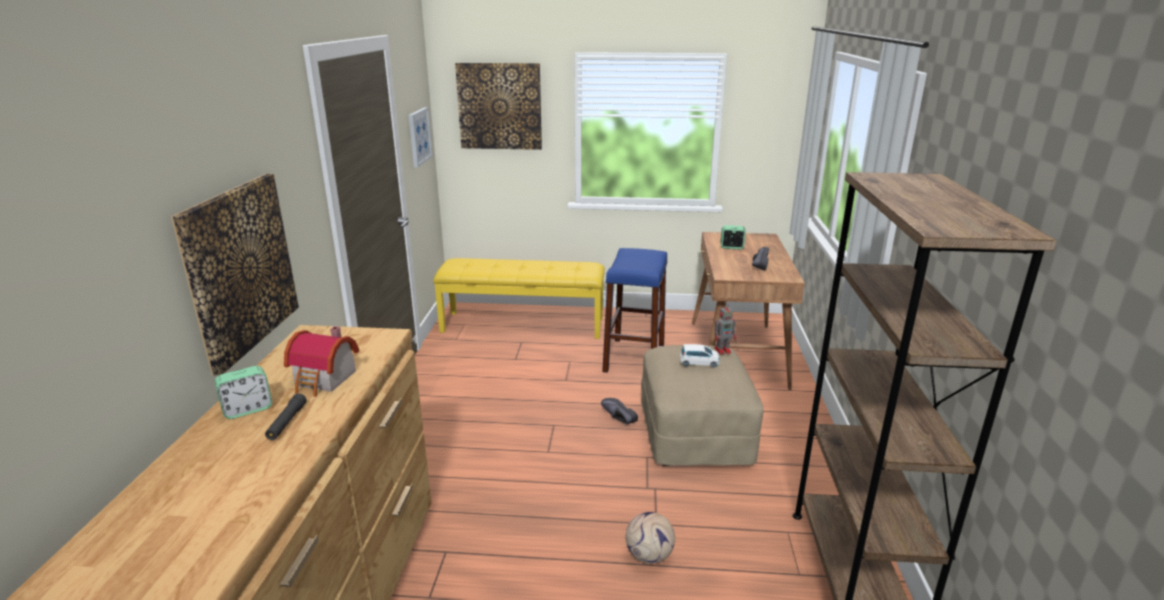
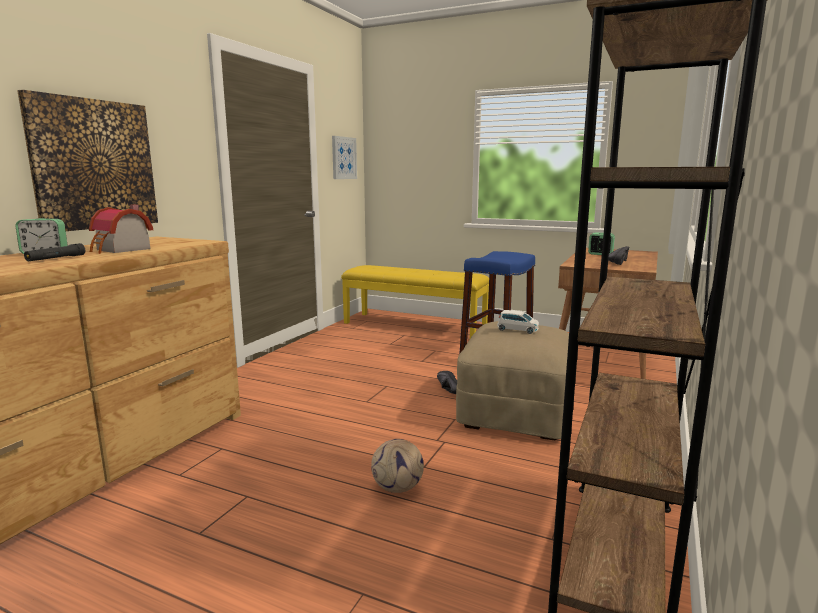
camera: 20 degrees right, 10 degrees down
picture [455,63,542,150] -> none
toy robot [714,303,736,355] -> none

